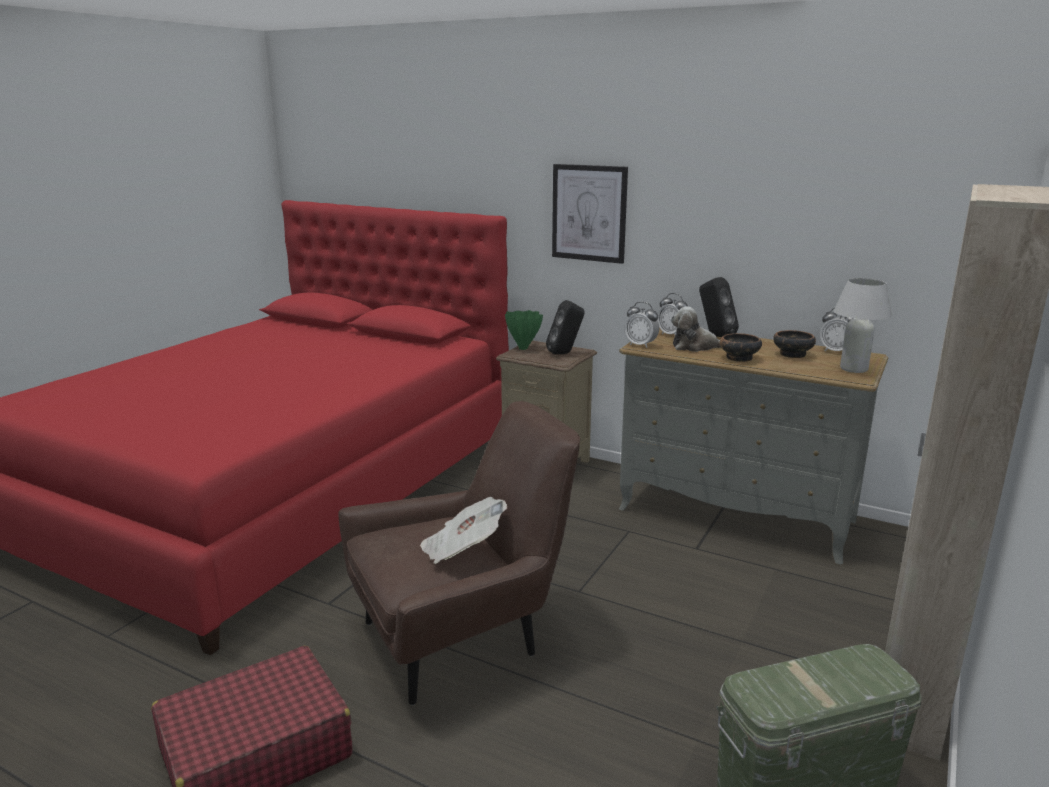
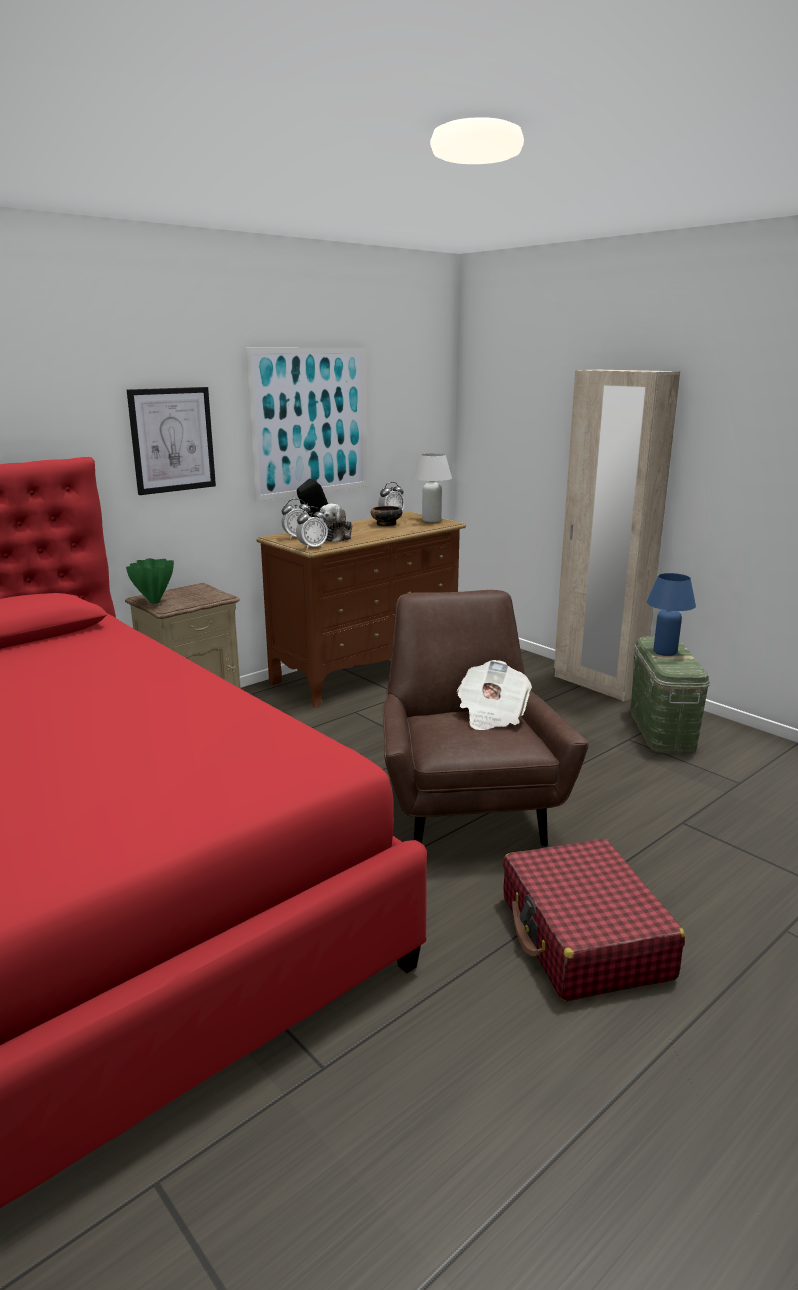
camera: 70 degrees left, 0 degrees up
black speaker [546,300,584,354] -> none
grey dresser [619,327,888,564] -> brown dresser [256,512,466,708]
bowl [720,333,762,362] -> none
none -> picture [245,348,368,502]
none -> blue table lamp [647,573,696,656]

